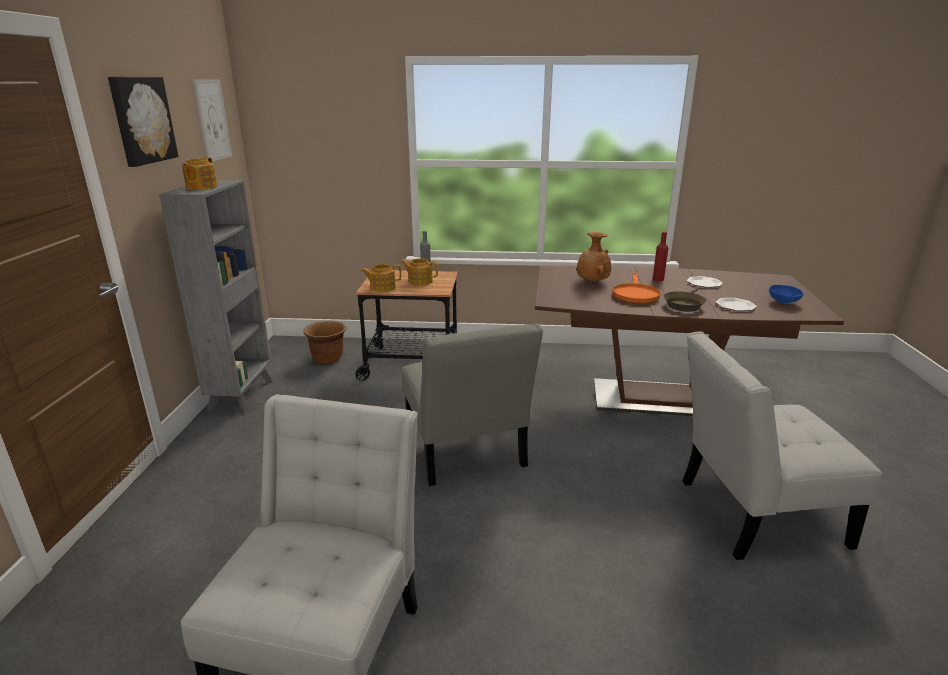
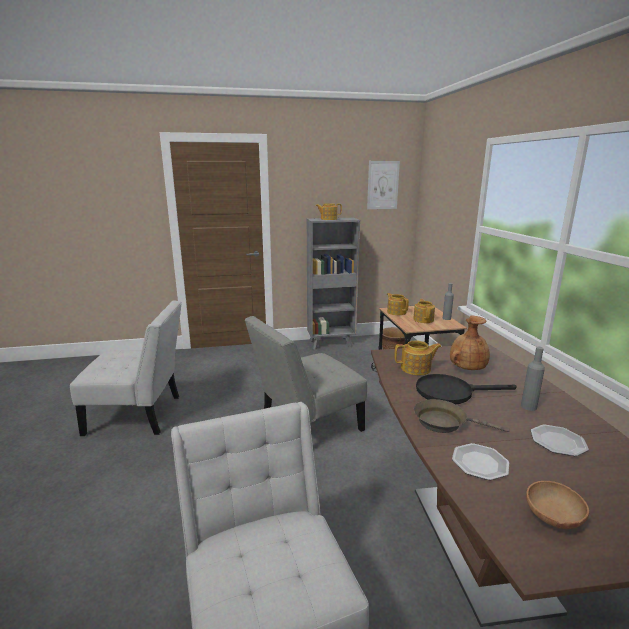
camera: 75 degrees right, 5 degrees down
picture [108,77,178,167] -> none
orange frying pan [612,272,661,303] -> black frying pan [416,374,517,404]
red bottle [653,232,668,281] -> grey bottle [521,347,545,411]
blue bowl [769,285,804,304] -> brown bowl [526,481,589,529]
none -> teapot [394,340,442,375]

